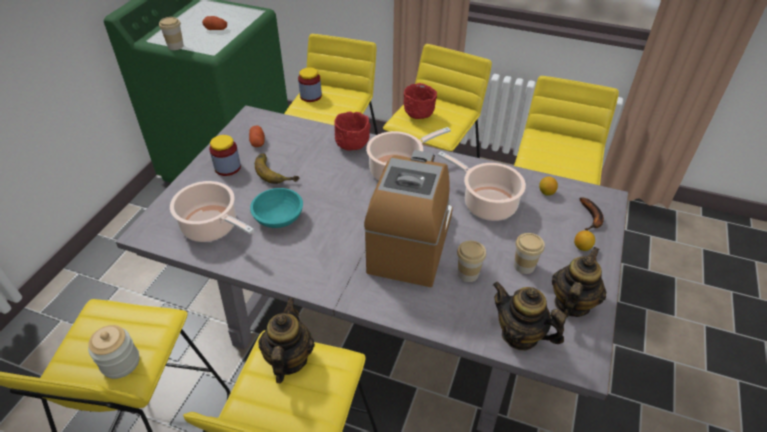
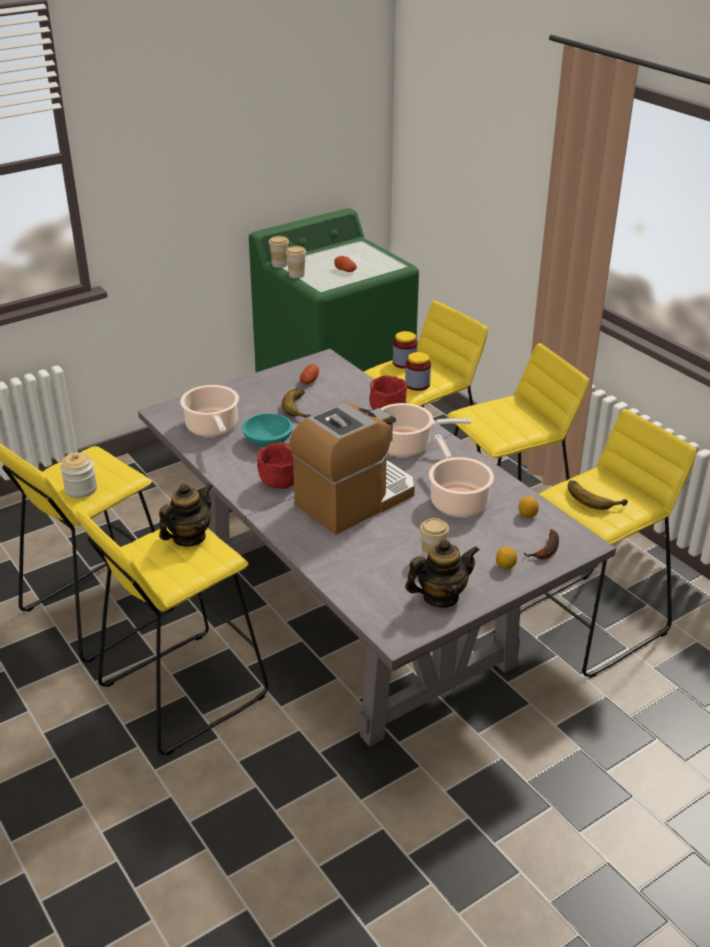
camera: 35 degrees right, 10 degrees down
jar [209,135,241,176] -> jar moved to [405,352,431,391]
red bowl [403,83,437,119] -> red bowl moved to [257,442,294,489]
cup [457,240,486,282] -> cup moved to [269,236,289,268]
teapot [493,282,566,351] -> none
none -> banana [568,480,628,510]

